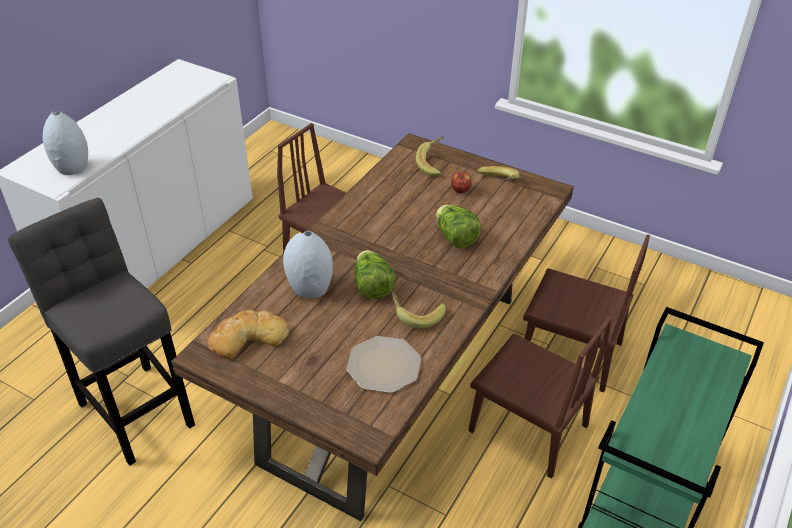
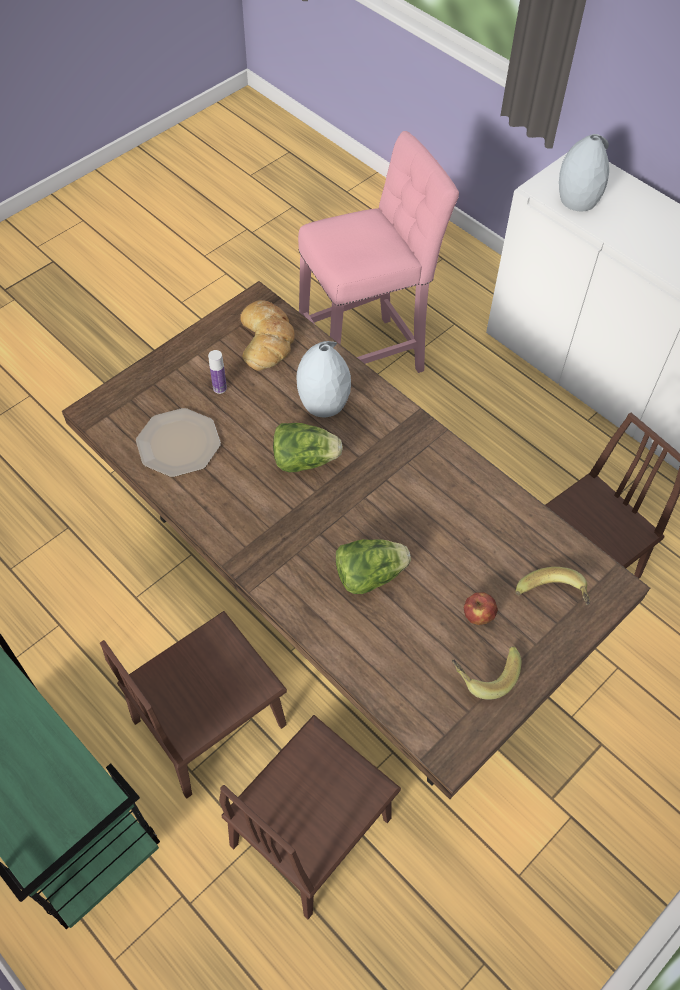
camera: 105 degrees right, 15 degrees up
grey stool [8,198,195,466] -> pink stool [298,131,459,373]
banana [392,291,446,329] -> none
none -> bottle [208,350,227,394]

